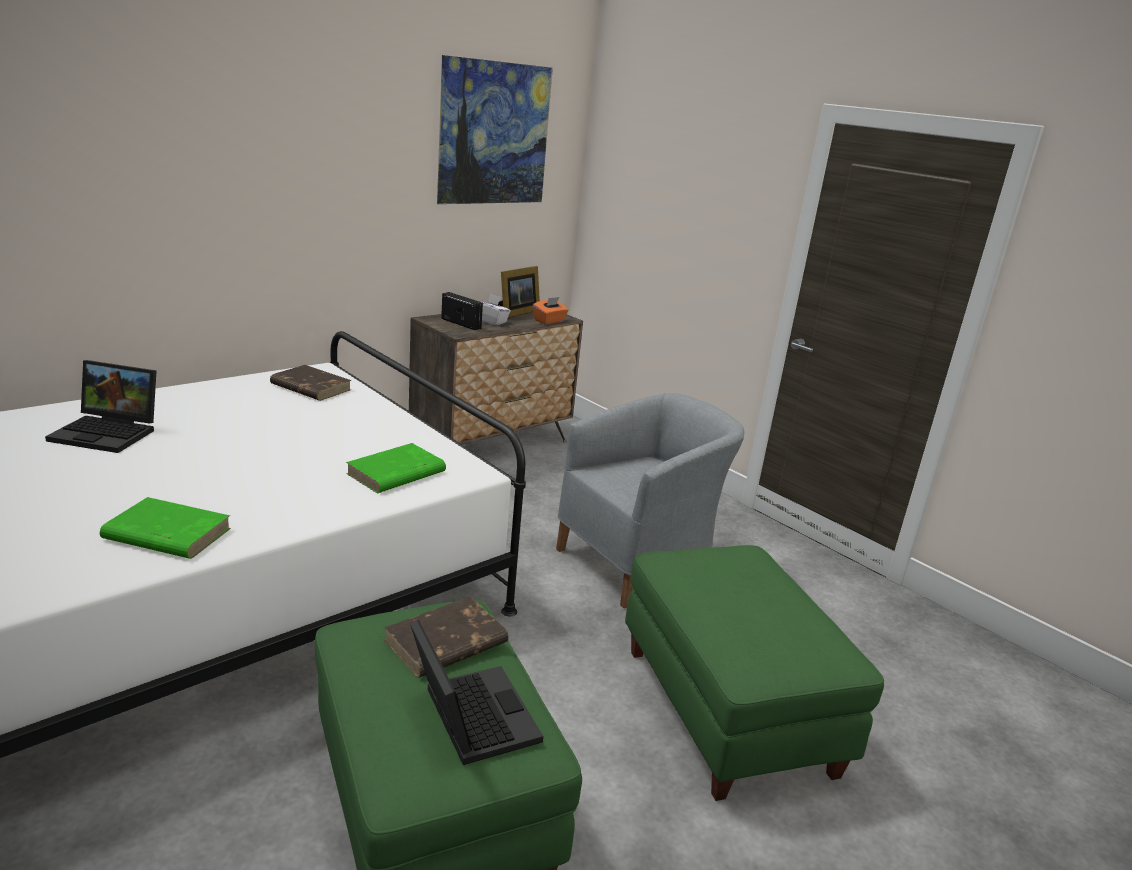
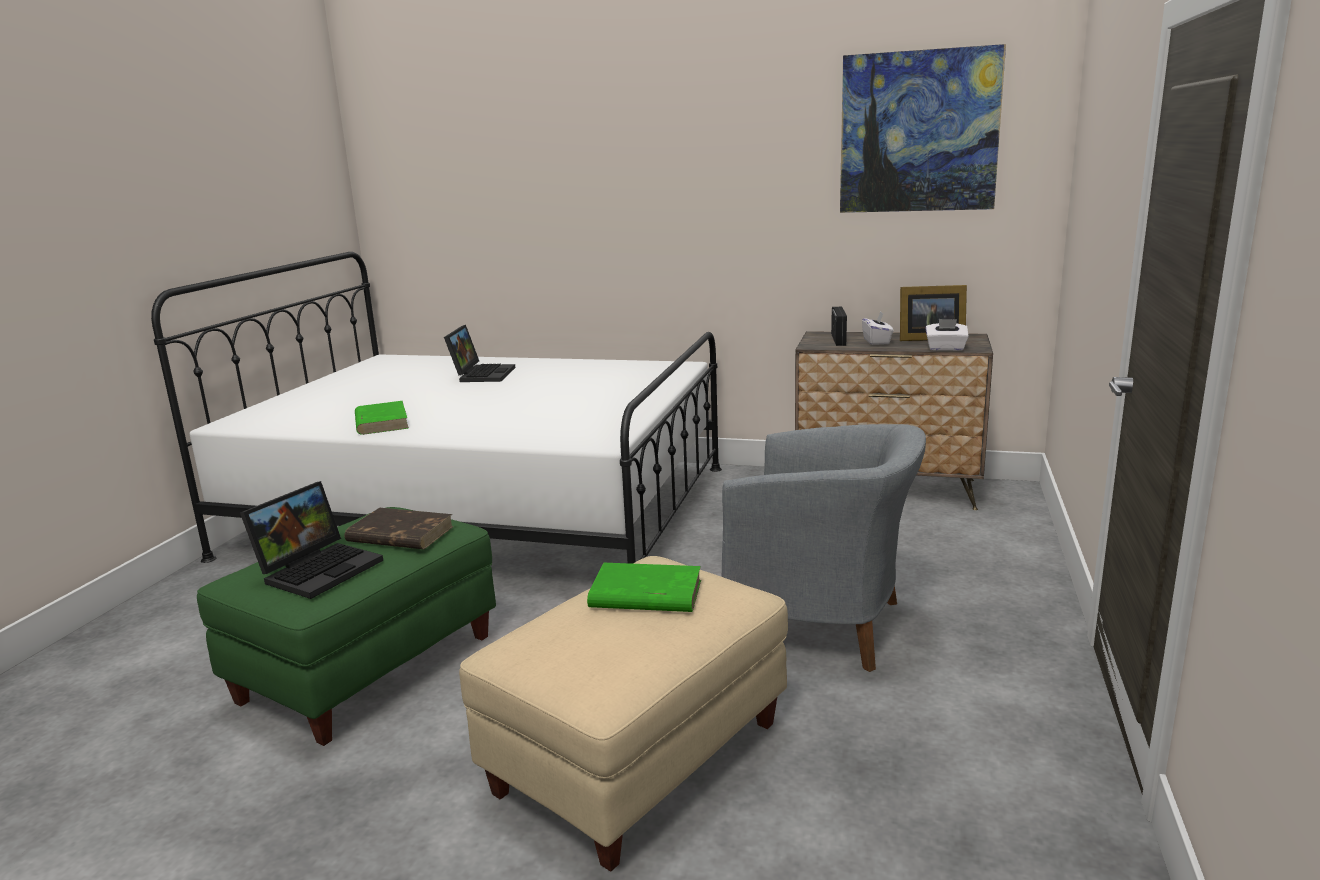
camera: 60 degrees right, 5 degrees down
laptop [45,360,157,453] -> laptop turned 150 degrees counterclockwise [444,325,515,382]
brown book [270,365,351,401] -> none
green book [346,443,446,493] -> green book moved to [587,563,701,612]
orange tissue box [533,297,569,324] -> white tissue box [926,319,969,351]
green ottoman [625,545,884,801] -> beige ottoman [459,556,788,872]

